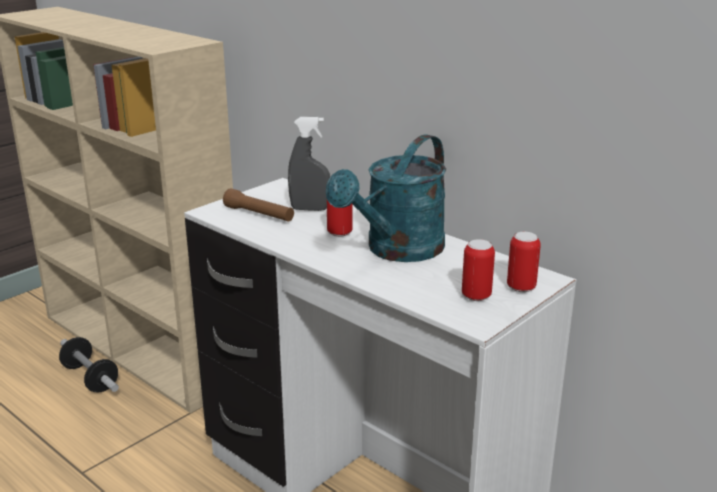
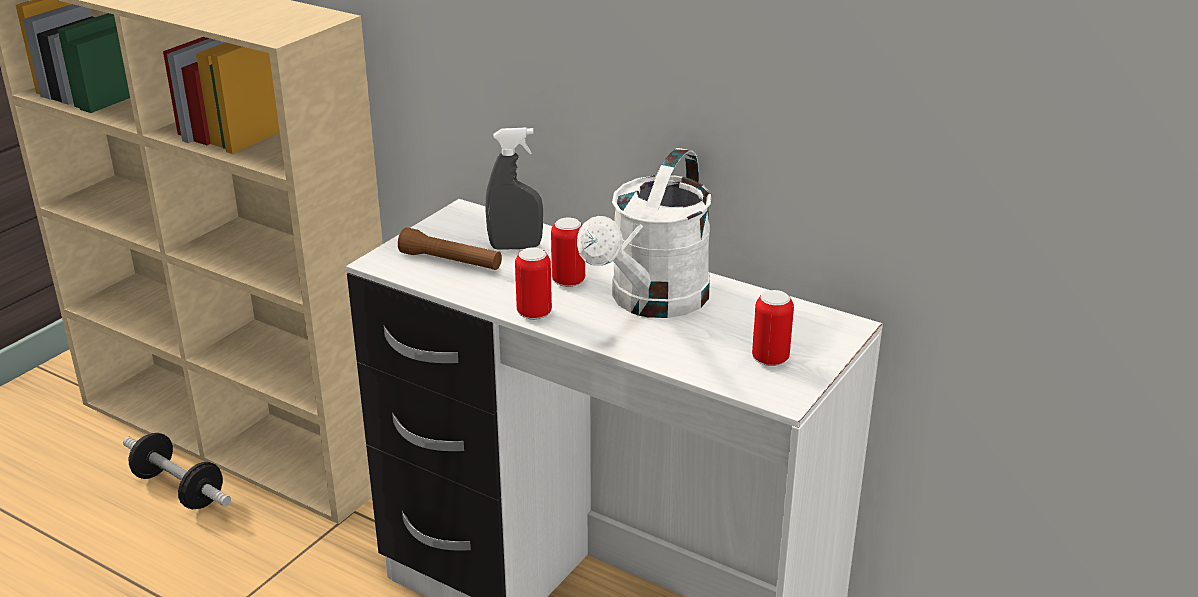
camera: 10 degrees left, 5 degrees up
turquoise watering can [326,134,446,262] -> white watering can [577,148,711,318]
can [507,232,541,292] -> can moved to [515,247,552,320]

